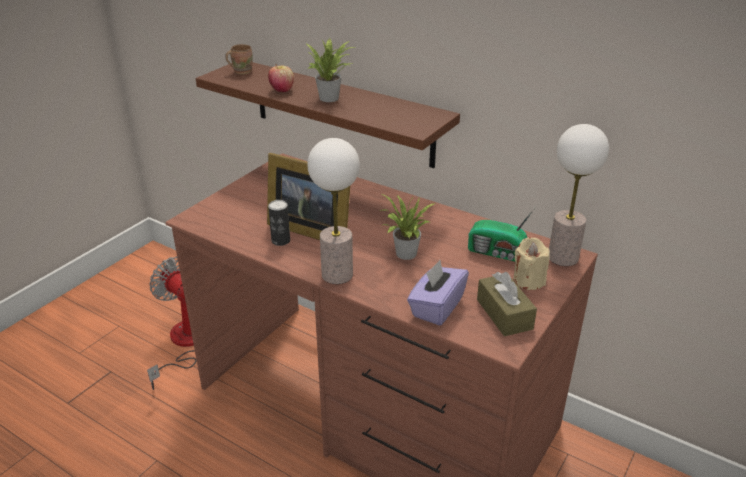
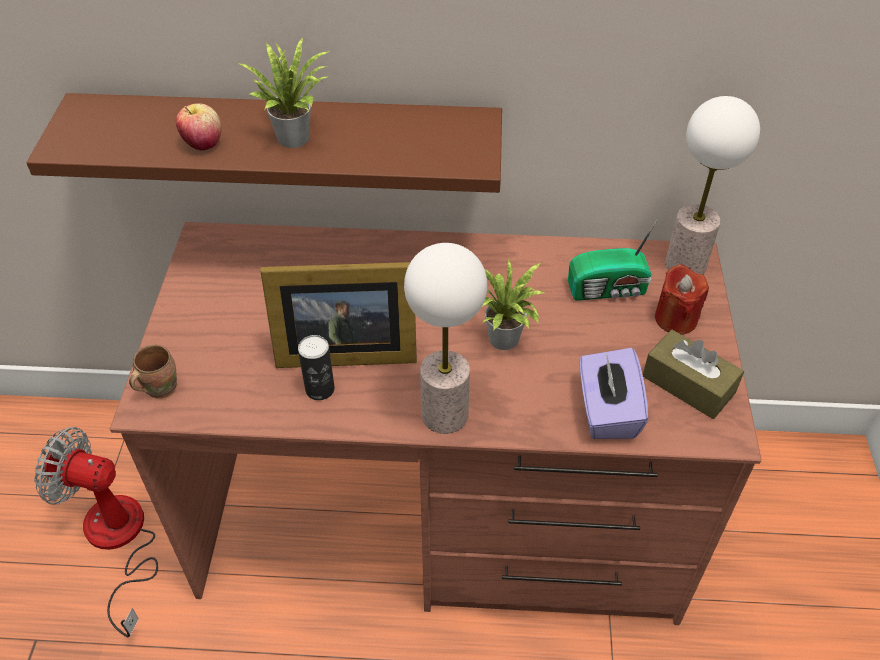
camera: 30 degrees left, 15 degrees up
brown mug [225,44,253,74] -> brown mug moved to [129,345,177,399]
beige candle [513,237,550,290] -> red candle [655,264,709,335]

